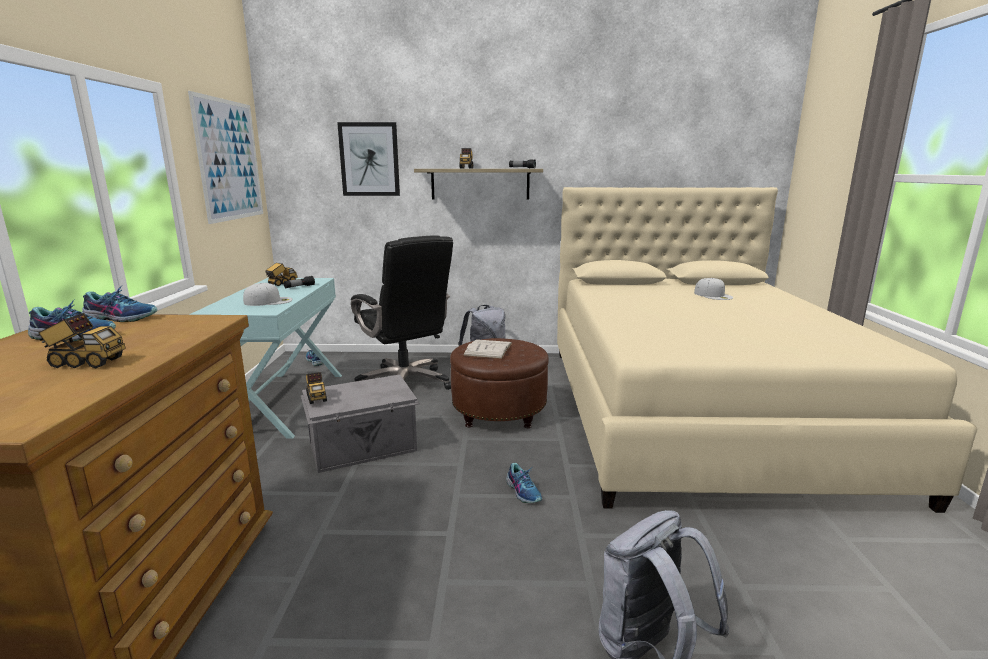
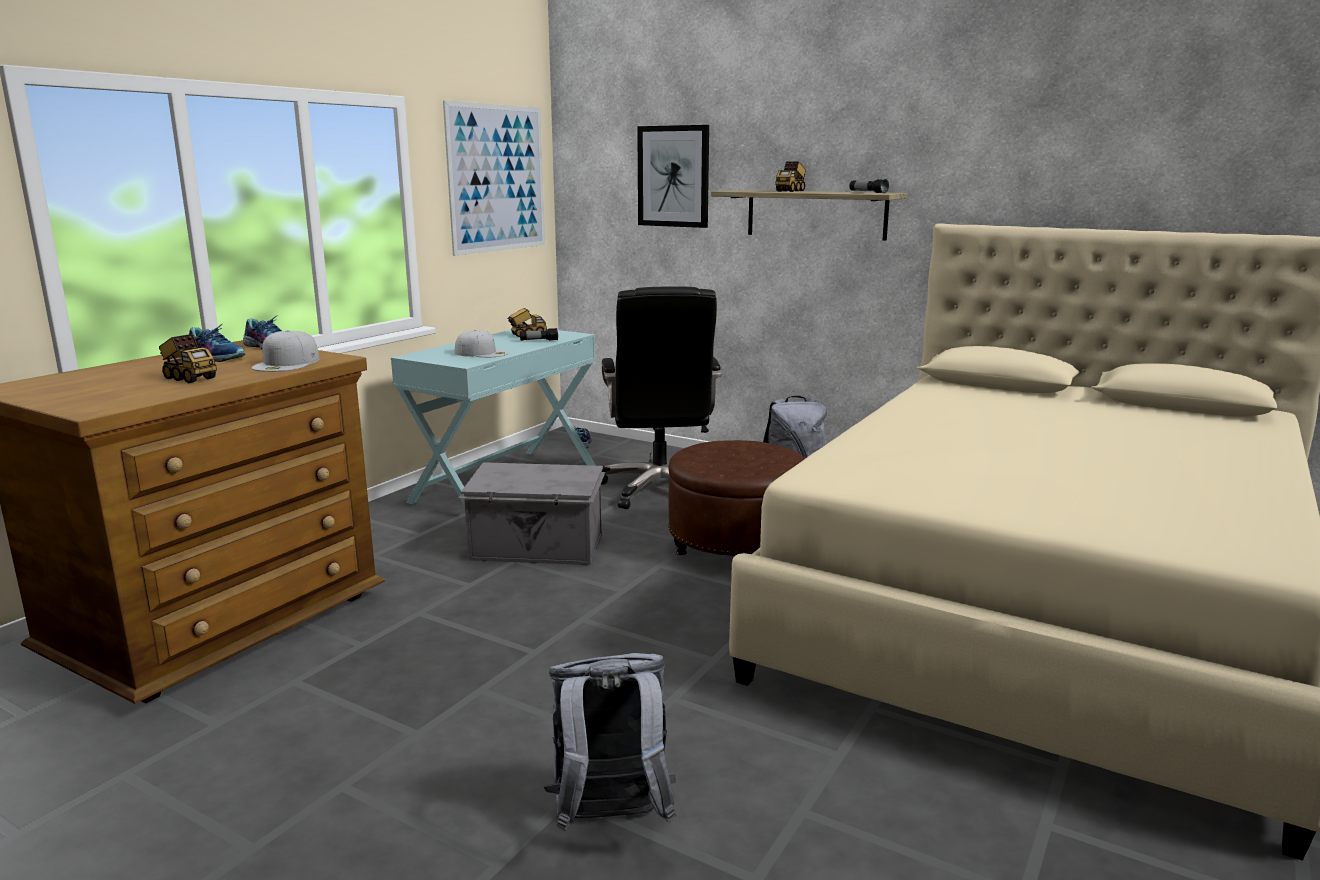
camera: 30 degrees right, 0 degrees up
toy truck [306,372,327,404] -> none
white book [463,339,512,359] -> none
shoe [506,463,542,503] -> none
white cap [694,278,733,300] -> white cap moved to [252,330,319,372]

